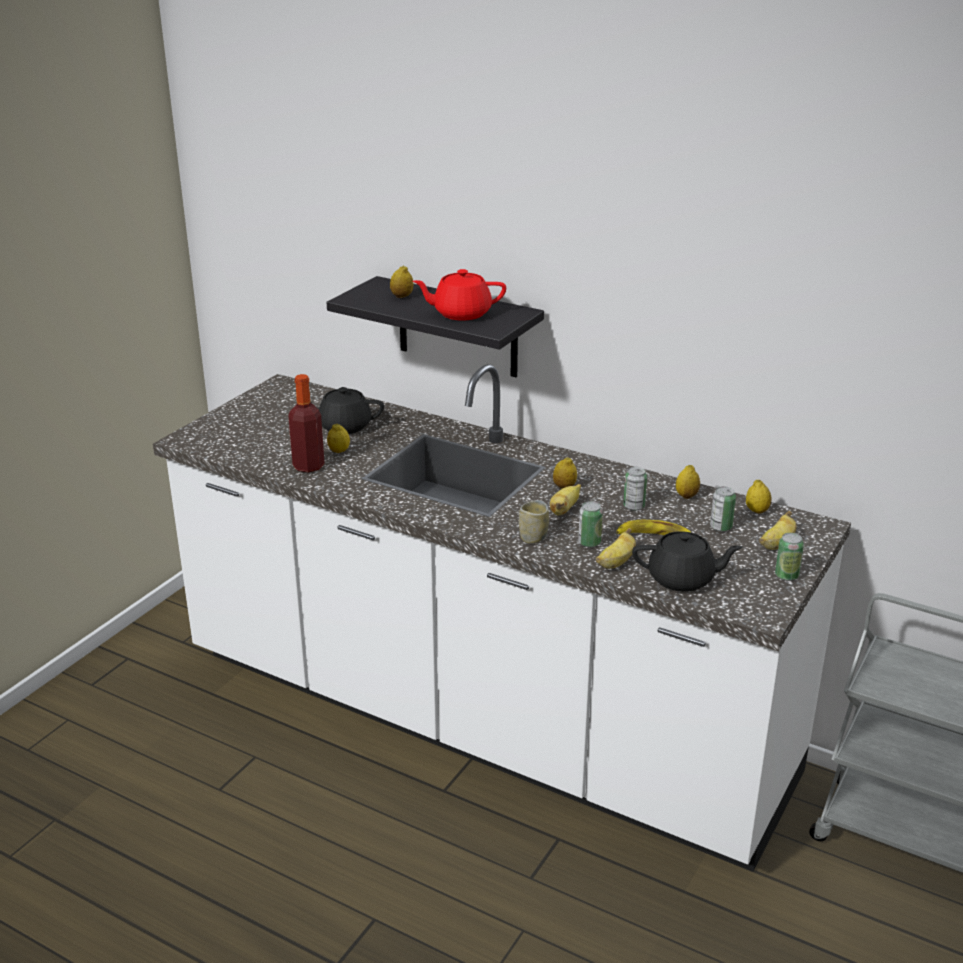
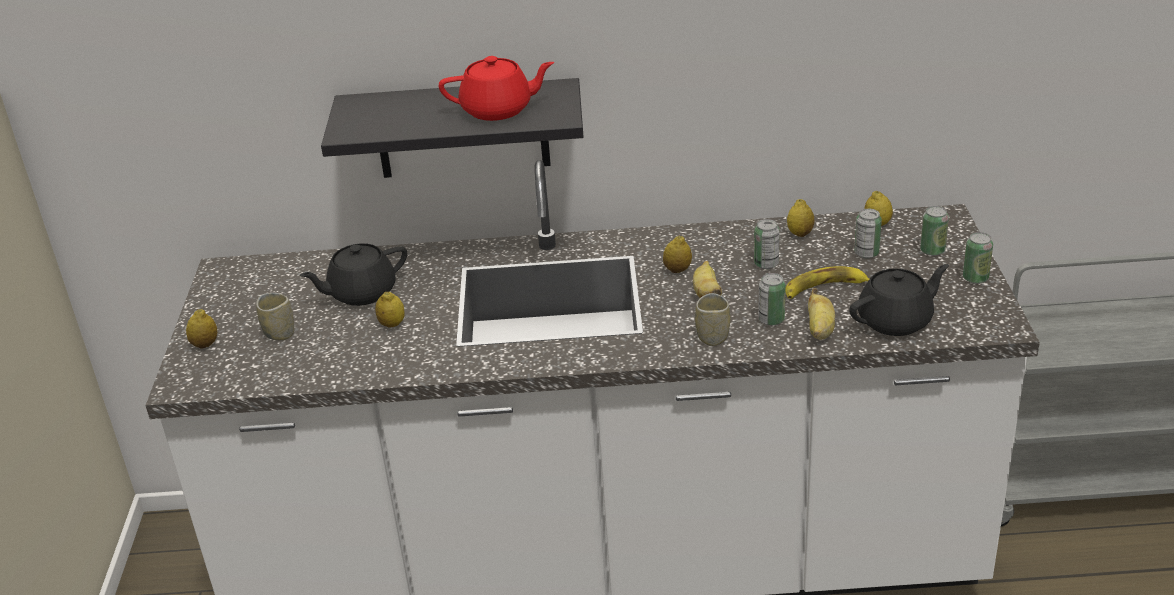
camera: 30 degrees left, 5 degrees up
bottle [288,374,324,473] -> none
lemon [390,266,413,298] -> lemon moved to [186,309,217,349]
red teapot [413,269,506,321] -> red teapot turned 150 degrees counterclockwise [439,56,555,121]
banana [759,511,797,550] -> can [920,206,949,256]
none -> cup [256,293,294,340]

